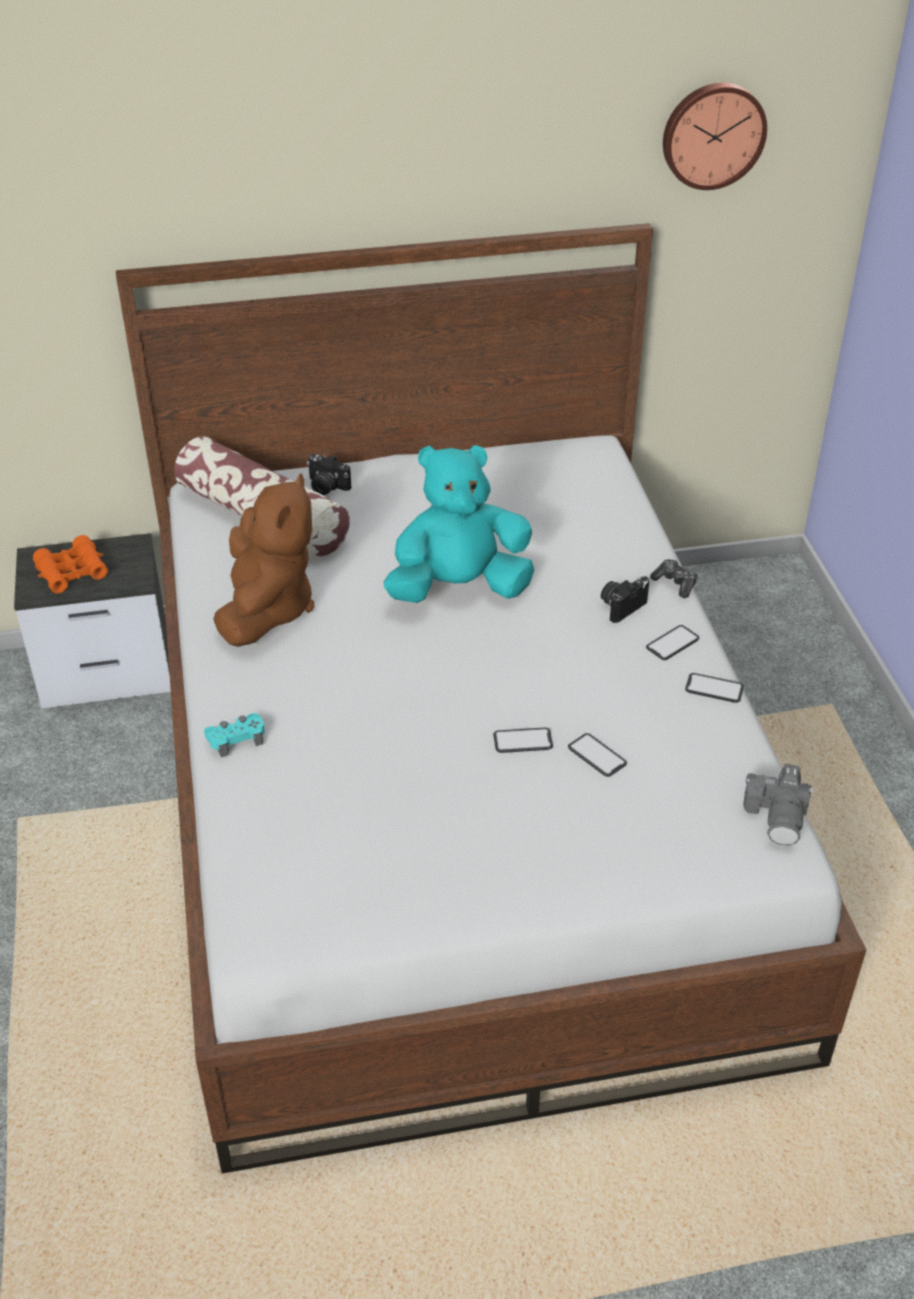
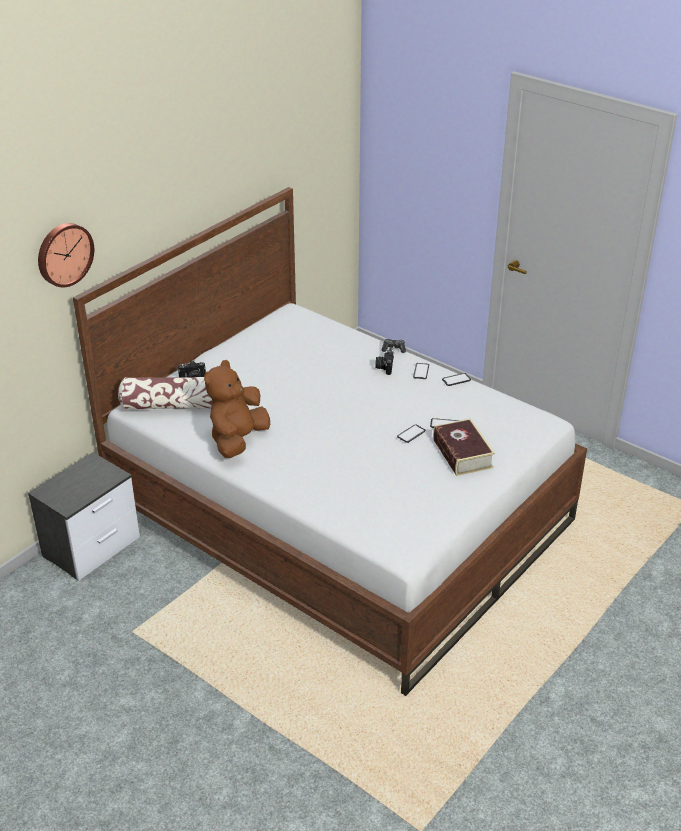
camera: 40 degrees left, 5 degrees down
orange binoculars [33,535,108,593] -> none
turquoise game controller [204,713,265,757] -> none
brown plush toy [213,473,314,647] -> brown plush toy turned 120 degrees counterclockwise [204,360,270,458]
turquoise plush toy [383,445,534,603] -> none
wall clock [663,83,767,190] -> wall clock moved to [38,223,94,287]
camera [743,764,814,846] -> none
none -> book [433,419,495,476]

